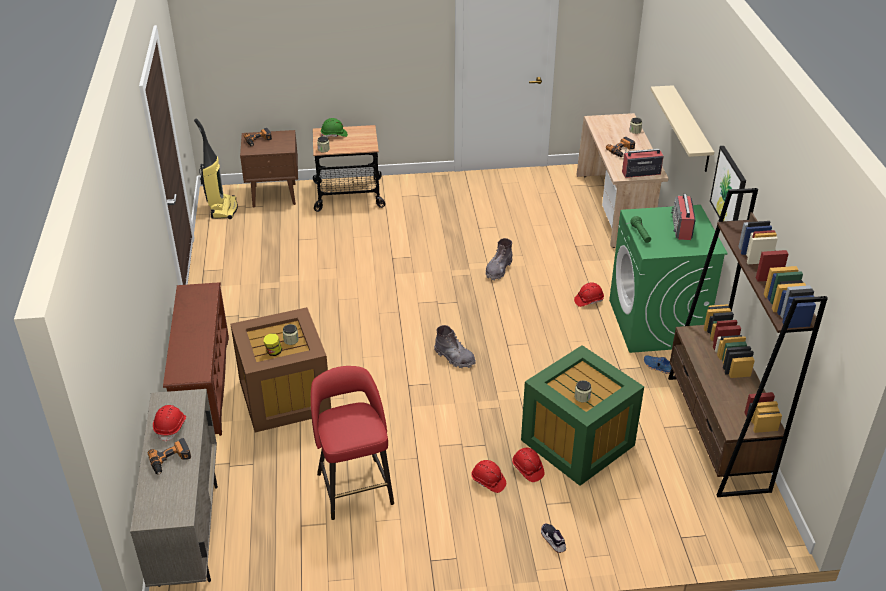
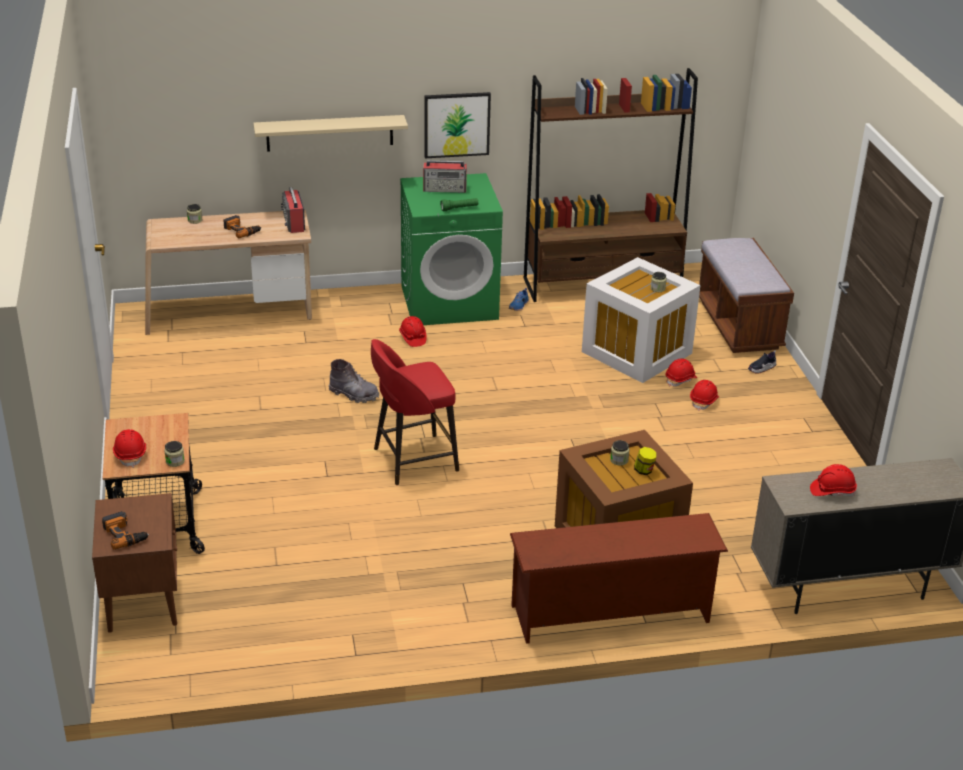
camera: 95 degrees left, 5 degrees down
power drill [148,438,191,475] -> none
vacuum cleaner [194,118,238,219] -> none
red stool [311,366,394,520] -> red stool moved to [371,339,459,485]
green hard hat [321,118,348,137] -> red hard hat [113,429,146,468]
grey boot [434,325,476,368] -> none
green storage box [521,345,644,486] -> white storage box [582,257,701,383]
none -> brown bench [699,238,794,353]

